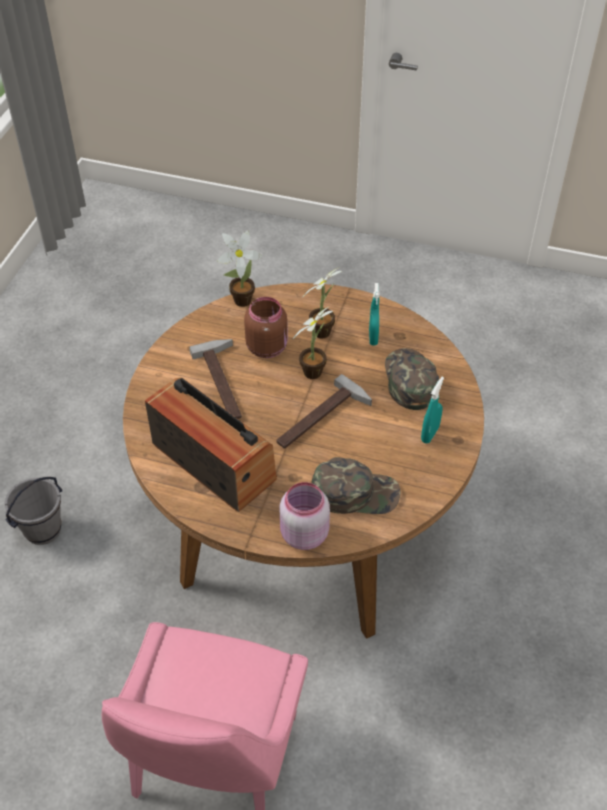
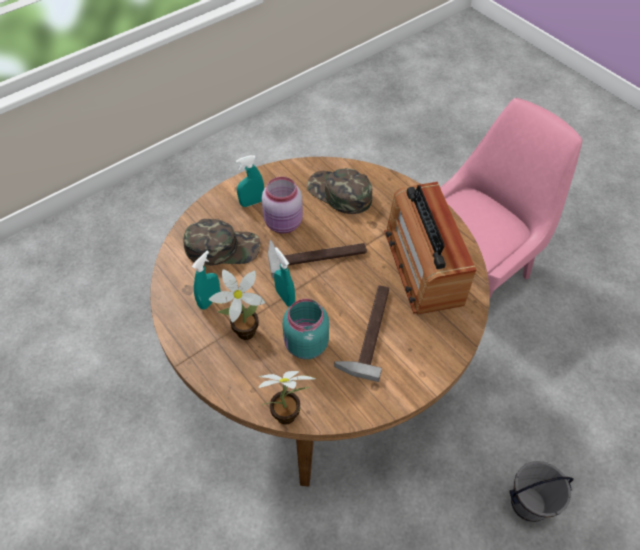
camera: 145 degrees left, 5 degrees up
brown jar [244,297,288,358] -> turquoise jar [283,299,329,359]
pink jar [280,482,330,550] -> pink jar moved to [262,177,303,234]
potted plant [292,307,333,379] -> turquoise spray bottle [274,247,295,307]
green cap [385,348,439,410] -> green cap turned 120 degrees counterclockwise [183,219,260,266]

